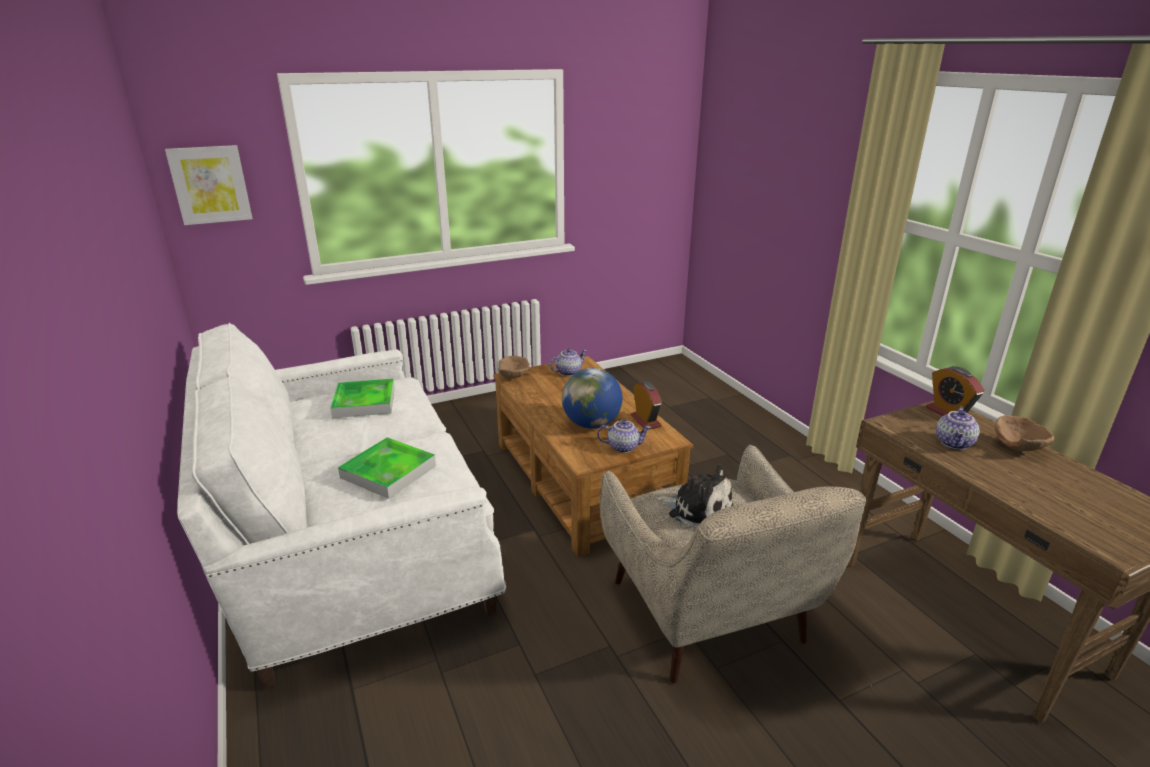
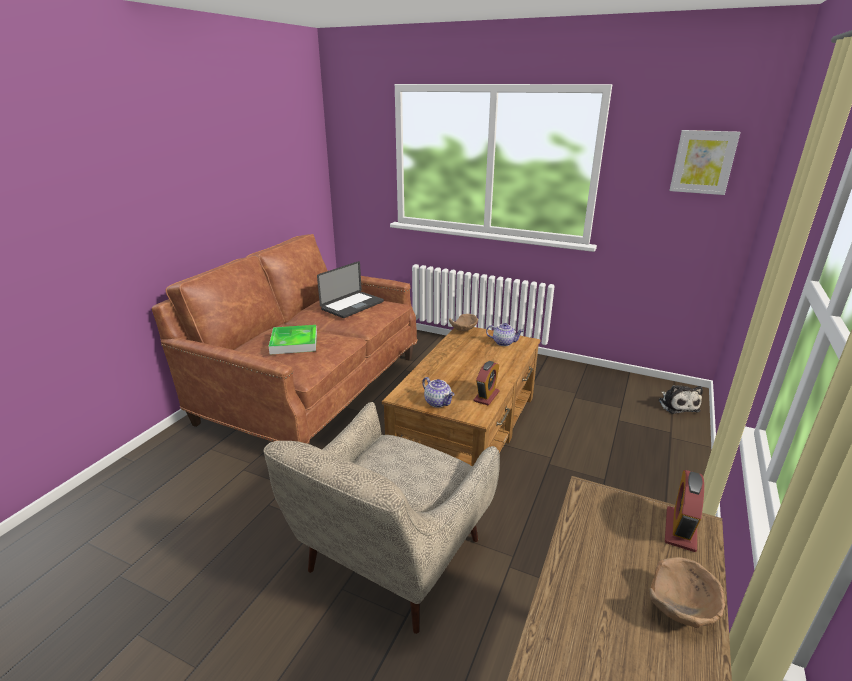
camera: 50 degrees right, 0 degrees up
picture [165,145,253,225] -> picture moved to [669,130,740,195]
white sofa [177,323,506,690] -> brown sofa [152,234,418,444]
tray [330,379,395,418] -> laptop [317,261,384,318]
globe [562,368,623,429] -> none
plush toy [655,465,733,529] -> plush toy moved to [659,385,703,414]
teapot [936,406,980,450] -> none

